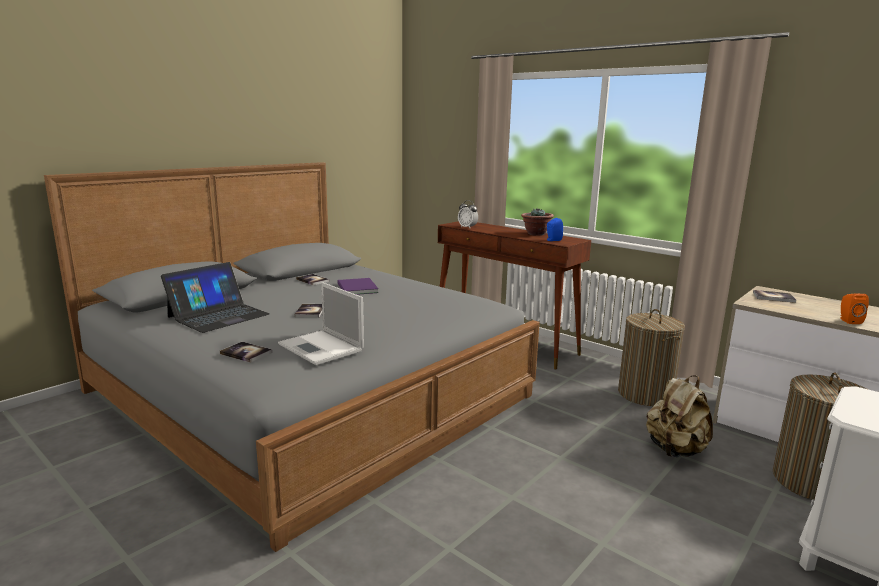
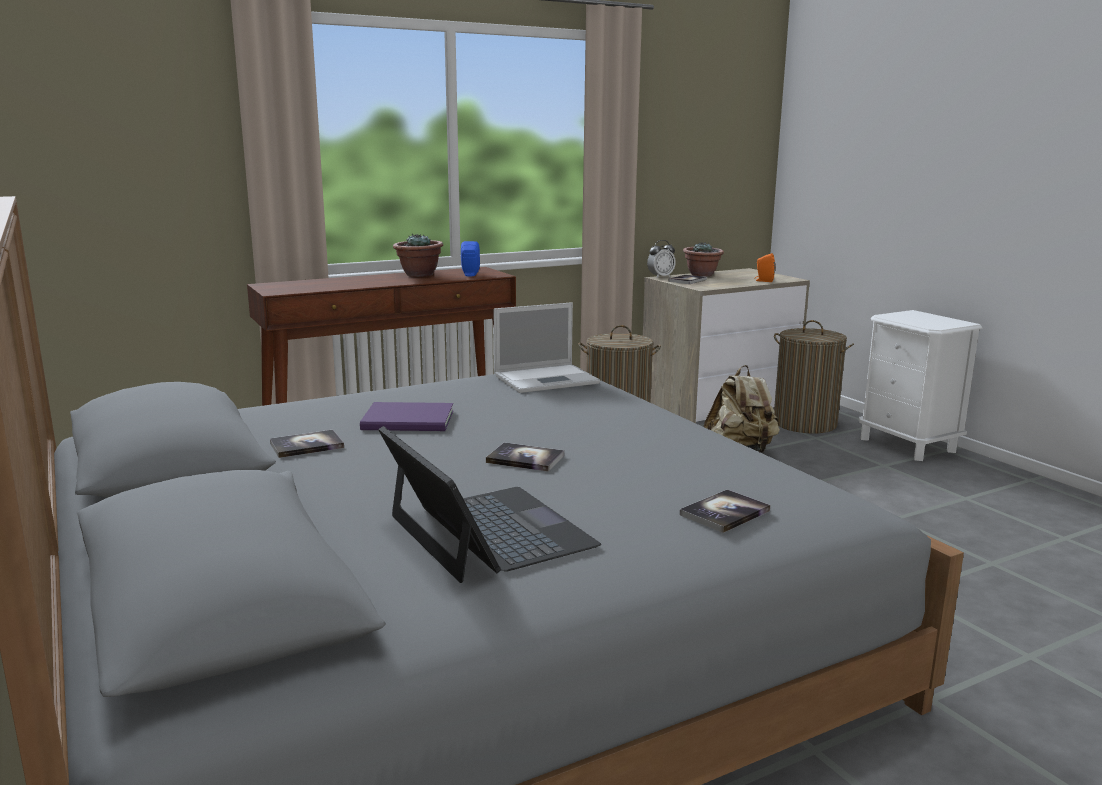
camera: 70 degrees left, 0 degrees up
laptop [278,282,364,365] -> laptop moved to [493,302,600,393]
alarm clock [458,200,478,228] -> alarm clock moved to [647,240,676,278]
none -> potted plant [683,242,724,276]

